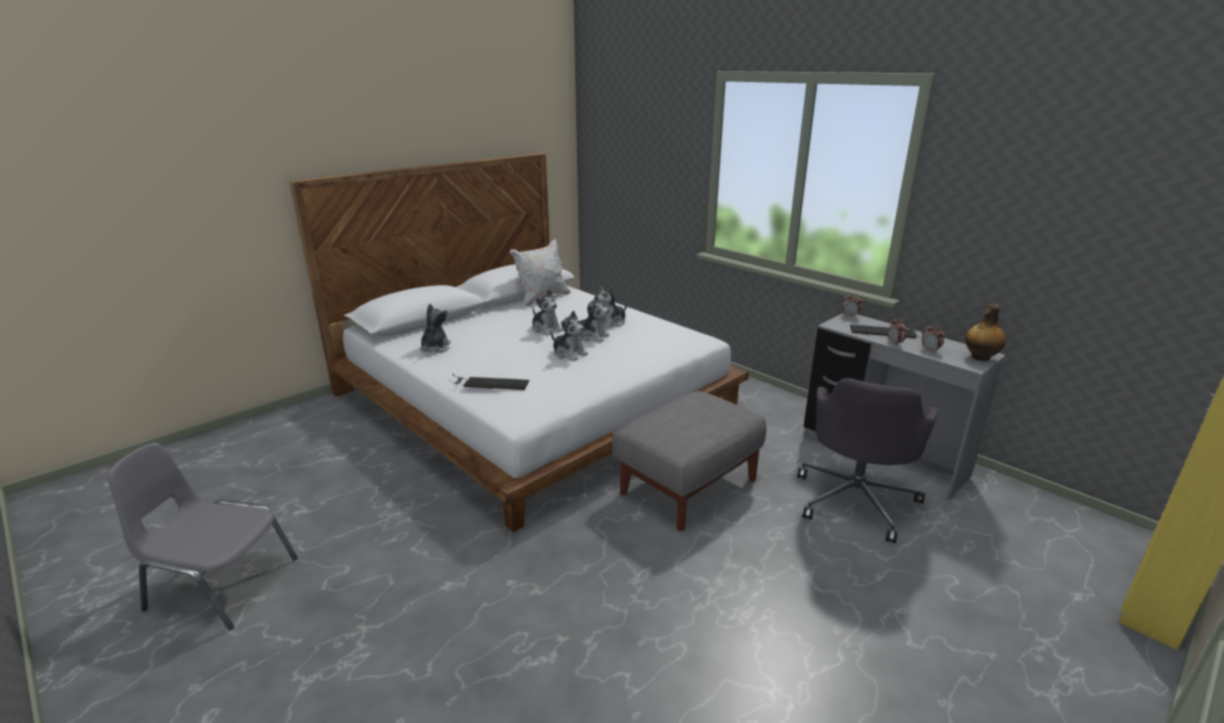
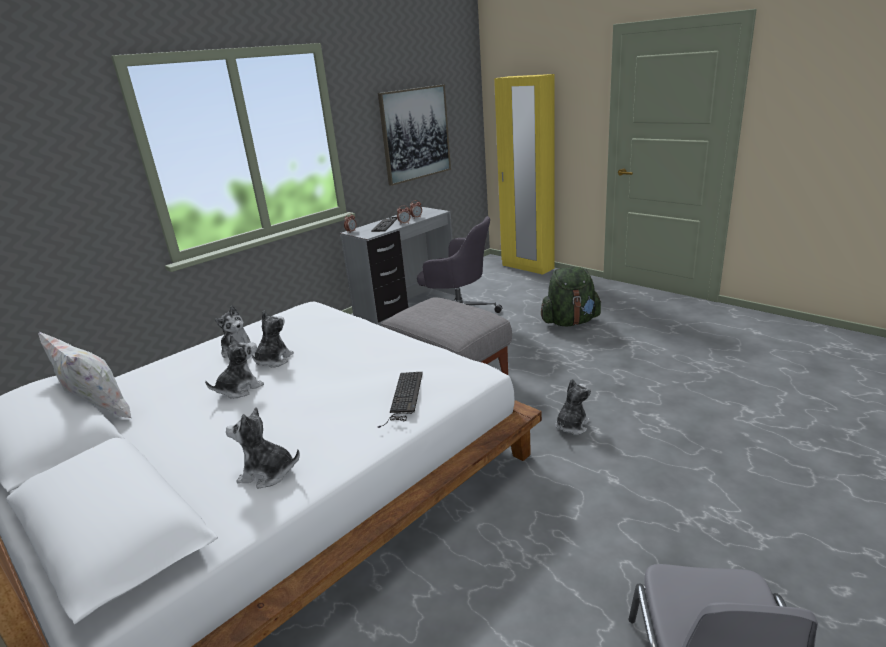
camera: 90 degrees left, 0 degrees up
plush toy [551,311,588,361] -> plush toy moved to [555,379,591,435]
bottle [965,304,1006,361] -> none
none -> picture [378,85,451,186]
none -> green backpack [541,267,602,326]

